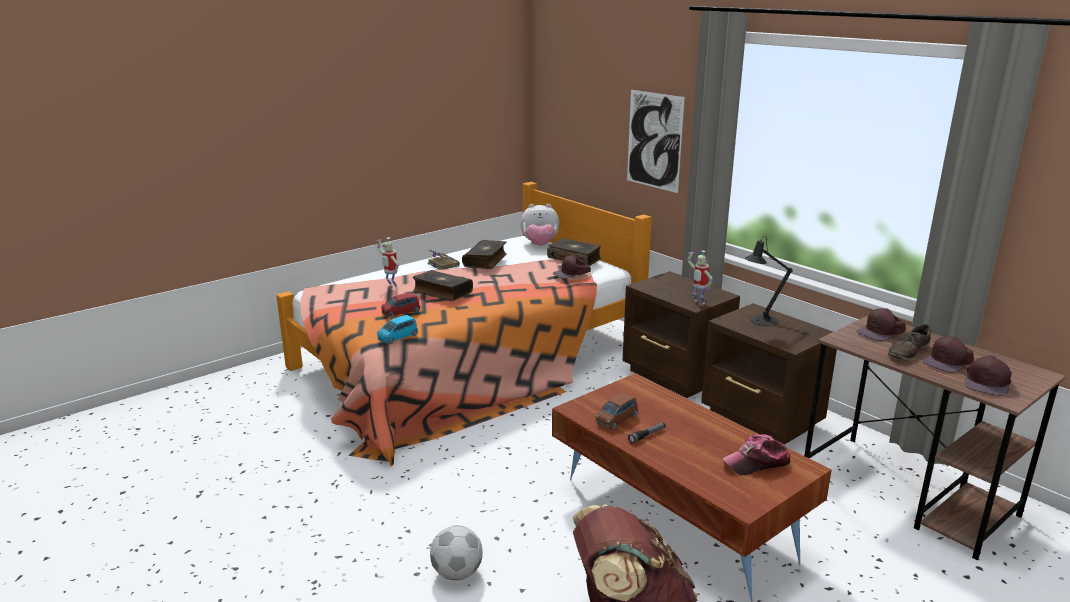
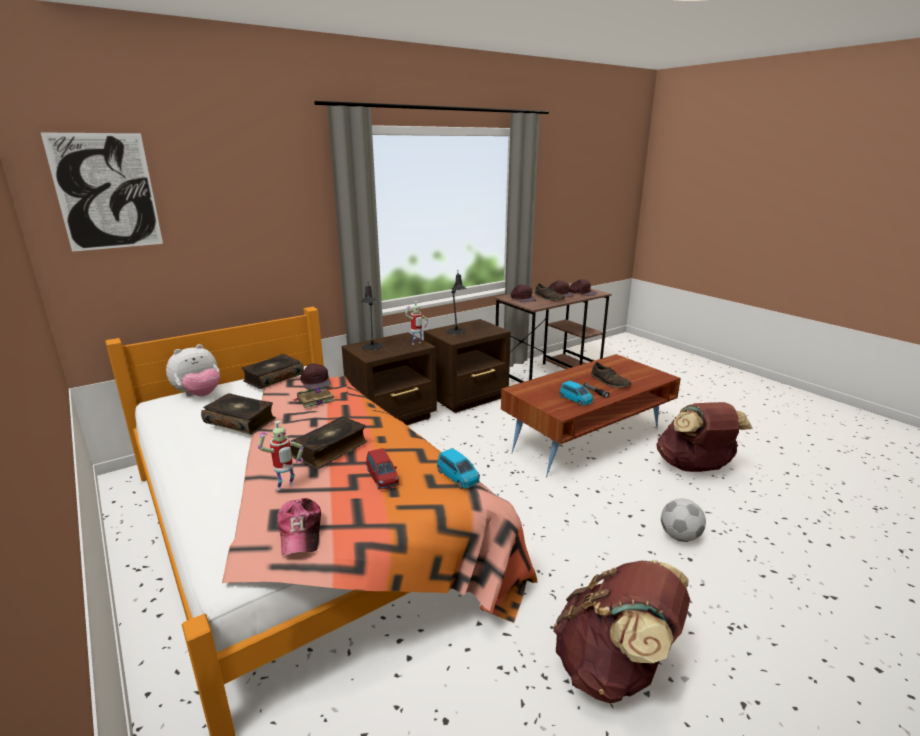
camera: 85 degrees left, 0 degrees up
book [427,250,460,270] -> book moved to [293,385,335,408]
plush toy [520,204,559,246] -> plush toy turned 45 degrees clockwise [166,344,220,396]
brown toy car [596,392,638,429] -> blue toy car [560,380,593,406]
picture [627,90,685,193] -> picture moved to [40,132,163,252]
cap [722,434,791,475] -> cap moved to [277,498,321,556]
none -> black table lamp [360,284,383,350]
none -> brown backpack [553,560,690,704]
none -> brown shoe [591,362,631,388]

